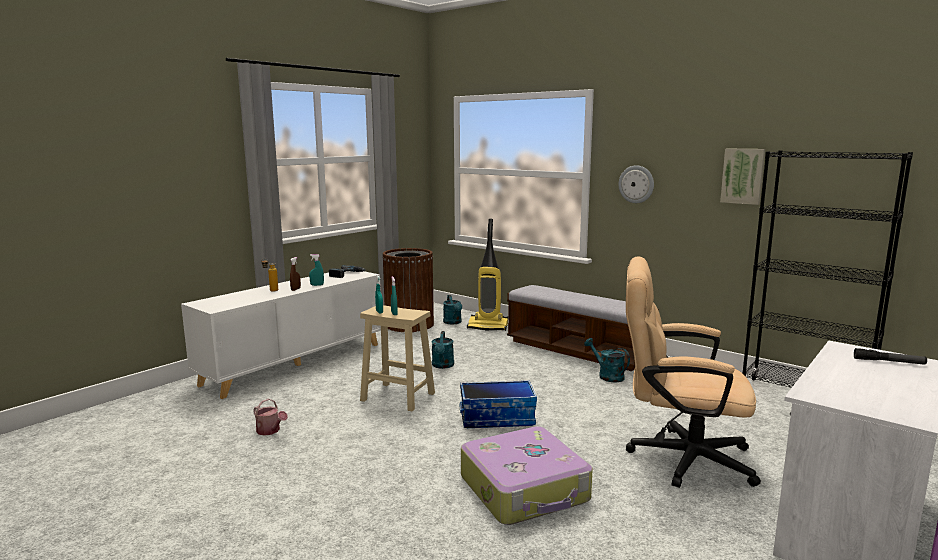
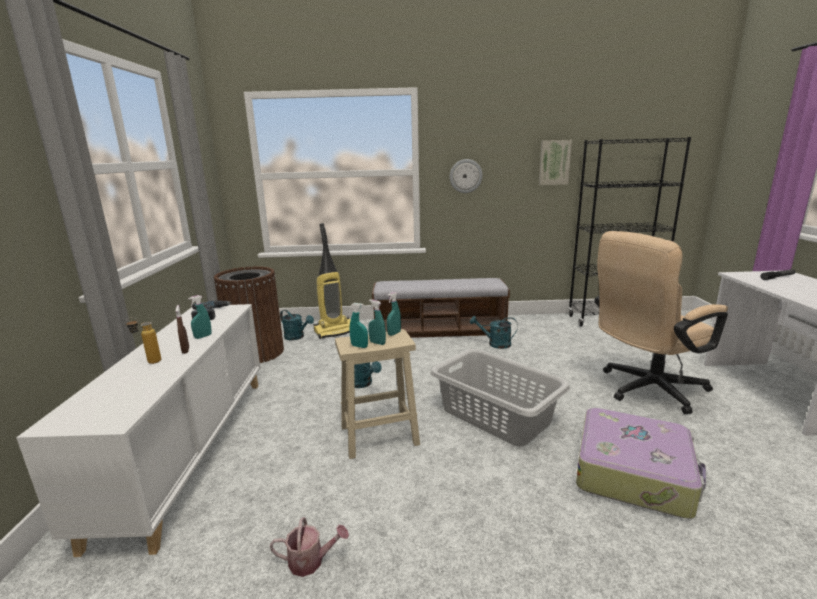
camera: 40 degrees left, 5 degrees up
storage box [460,380,537,428] -> grey laundry basket [431,349,570,447]
none -> turquoise spray bottle [387,292,401,336]

